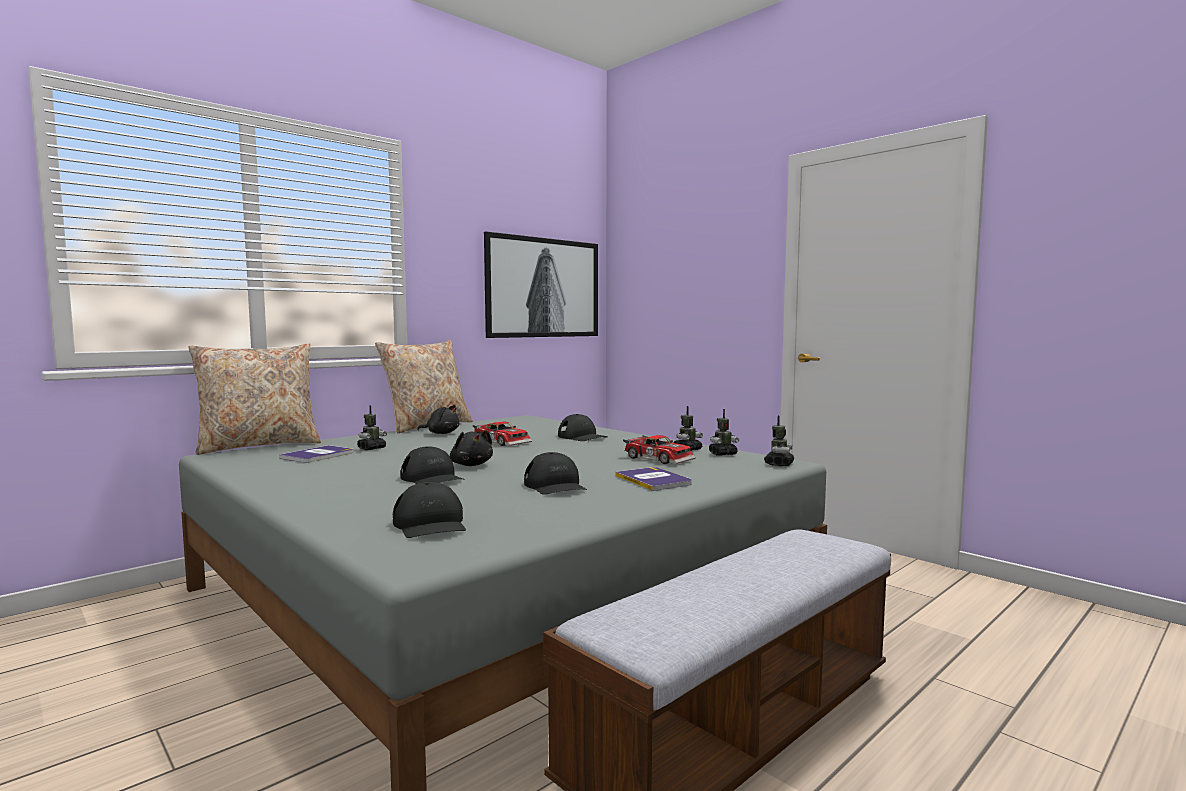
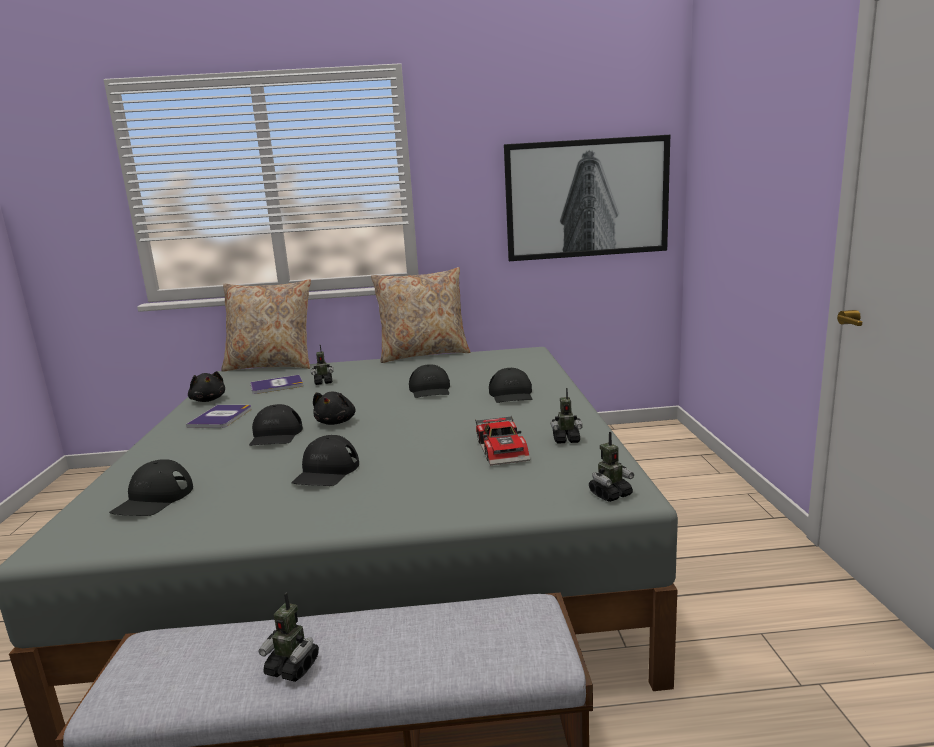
camera: 40 degrees right, 10 degrees up
black plush toy [417,405,459,434] -> black plush toy moved to [188,371,225,402]
toy car [473,422,532,446] -> black cap [409,364,450,398]
book [615,467,692,491] -> book moved to [186,405,251,428]
toy robot [709,409,739,456] -> toy robot moved to [259,592,319,682]

